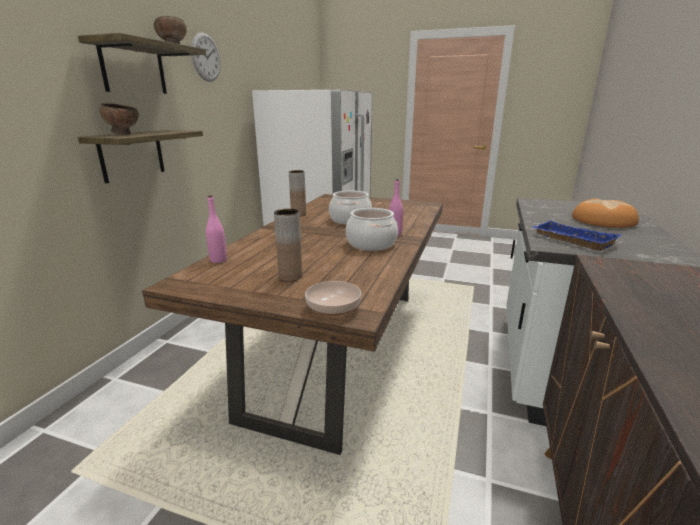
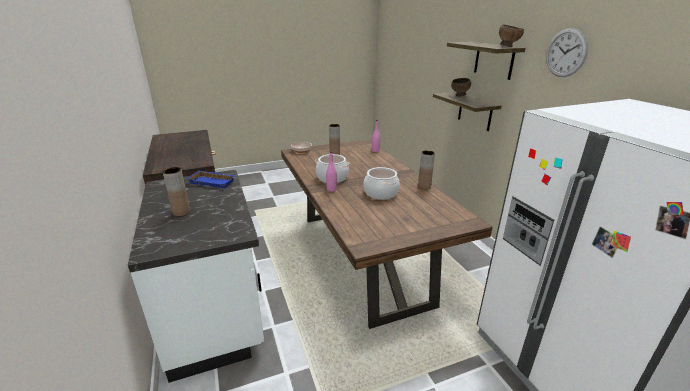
camera: 140 degrees right, 5 degrees up
bread [572,199,639,228] -> brown vase [163,167,190,216]

